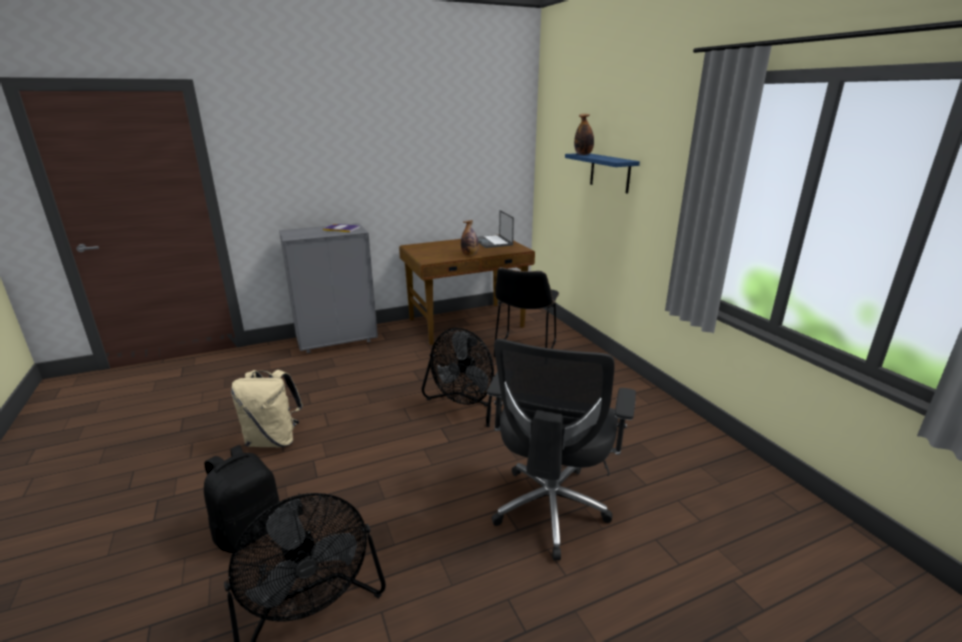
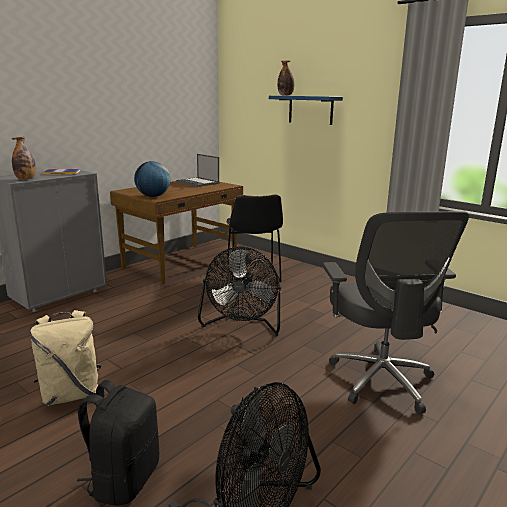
camera: 25 degrees left, 5 degrees down
bottle [461,220,479,256] -> bottle moved to [12,137,36,180]
none -> globe [134,161,170,197]

